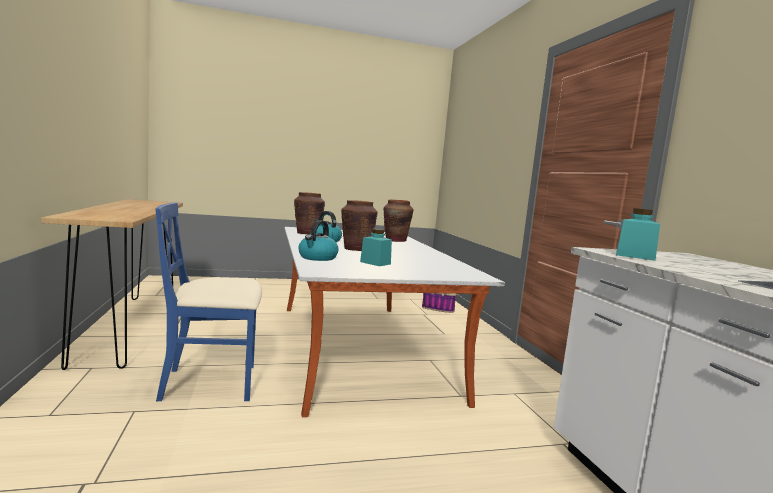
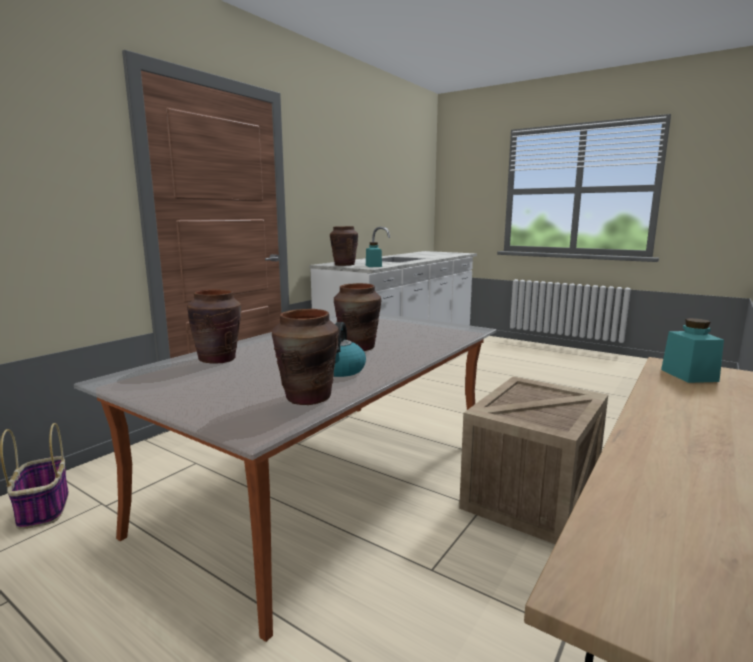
camera: 130 degrees left, 5 degrees up
blue chair [155,202,262,401] -> crate [459,376,608,545]
kettle [298,220,339,261] -> none
turquoise jar [360,229,392,266] -> turquoise jar moved to [661,318,724,383]
none -> brown vase [330,226,358,266]

